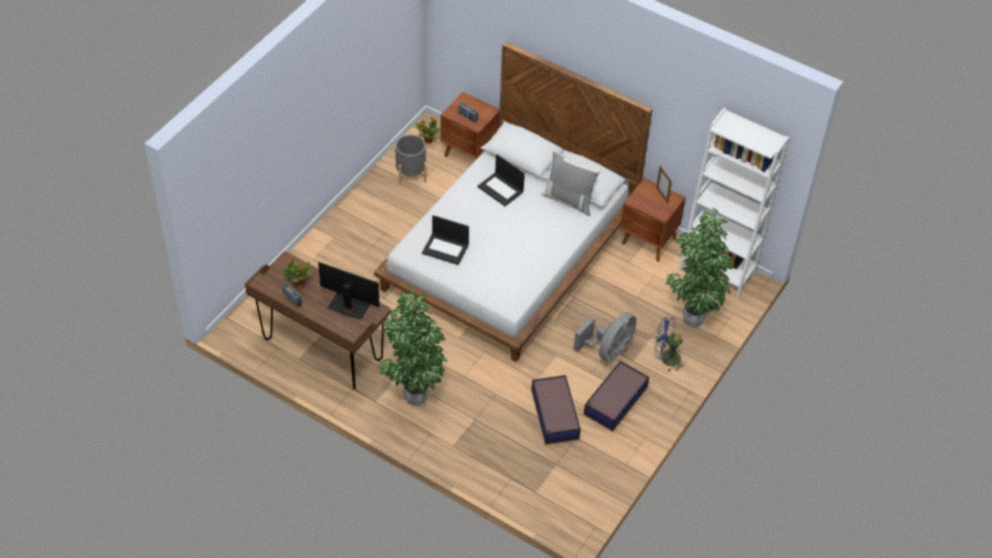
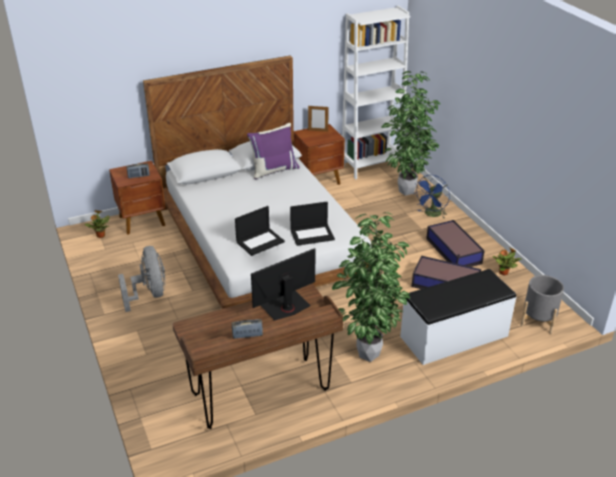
camera: 55 degrees left, 15 degrees down
potted plant [282,258,313,286] -> potted plant moved to [493,247,521,275]
grey planter [395,135,426,185] -> grey planter moved to [520,275,564,334]
laptop [477,154,525,206] -> laptop moved to [290,202,335,246]
grey pillow [541,151,601,216] -> purple pillow [247,123,300,179]
grey fan [574,312,637,362] -> grey fan moved to [118,246,165,312]
none -> white bench [400,269,516,365]

